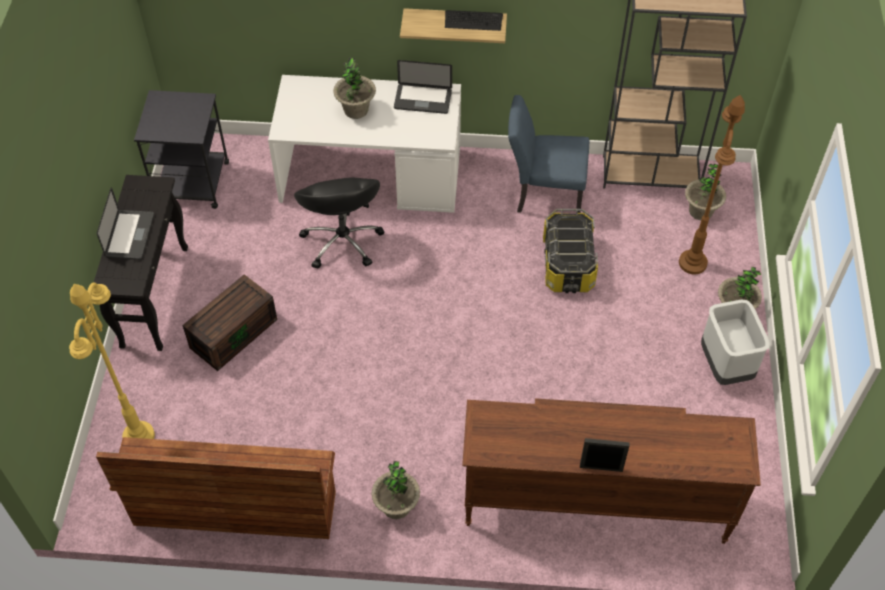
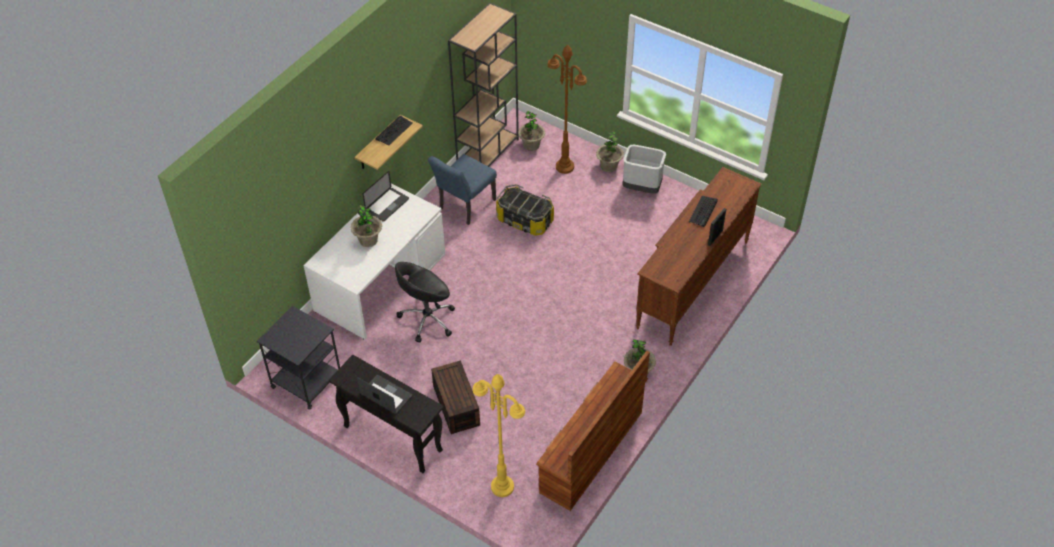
camera: 60 degrees left, 5 degrees down
black office chair [294,177,384,269] -> black office chair turned 120 degrees clockwise [395,262,455,342]
none -> keyboard [689,196,718,227]

